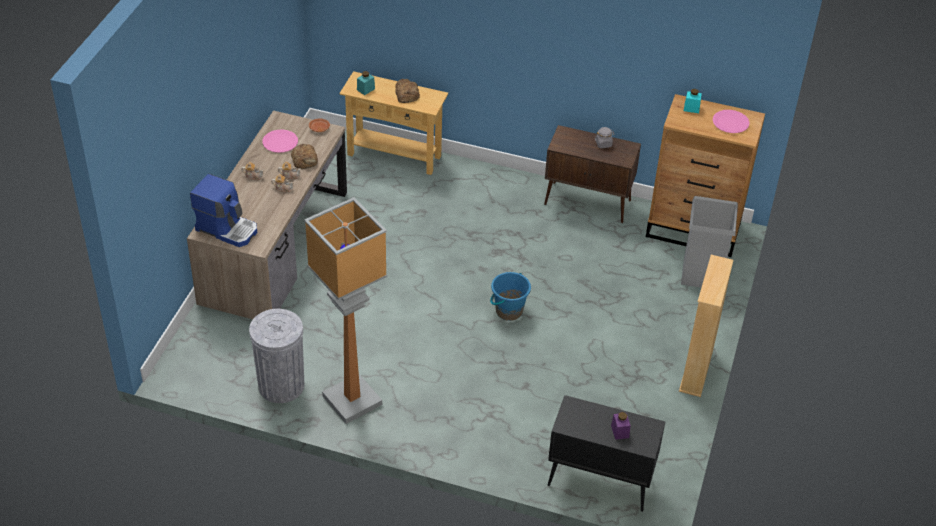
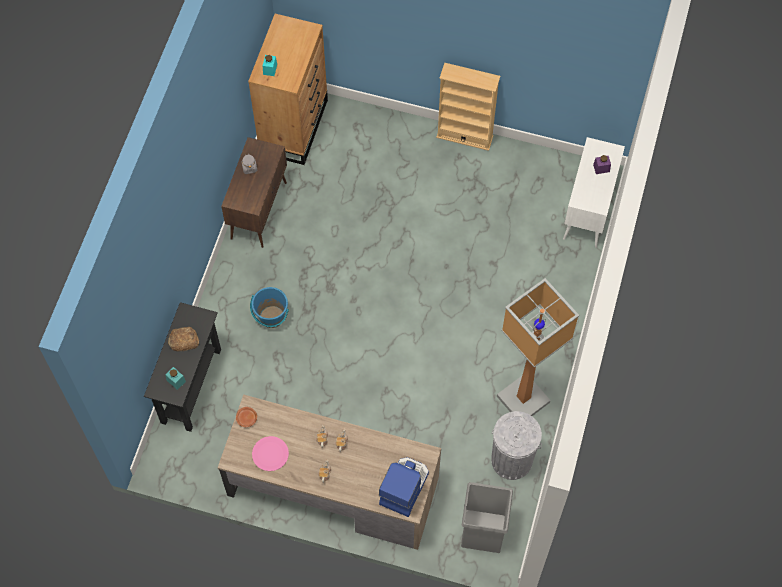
camera: 90 degrees left, 20 degrees up
bread [291,144,318,169] -> none
beige console table [339,71,448,175] -> black console table [144,302,221,432]
blue bucket [490,272,531,321] -> blue bucket moved to [250,287,289,328]
black cabinet [548,395,665,512] -> white cabinet [563,137,625,248]
grey trash can [681,196,738,288] -> grey trash can moved to [461,482,513,553]
pink plate [713,110,750,133] -> none

